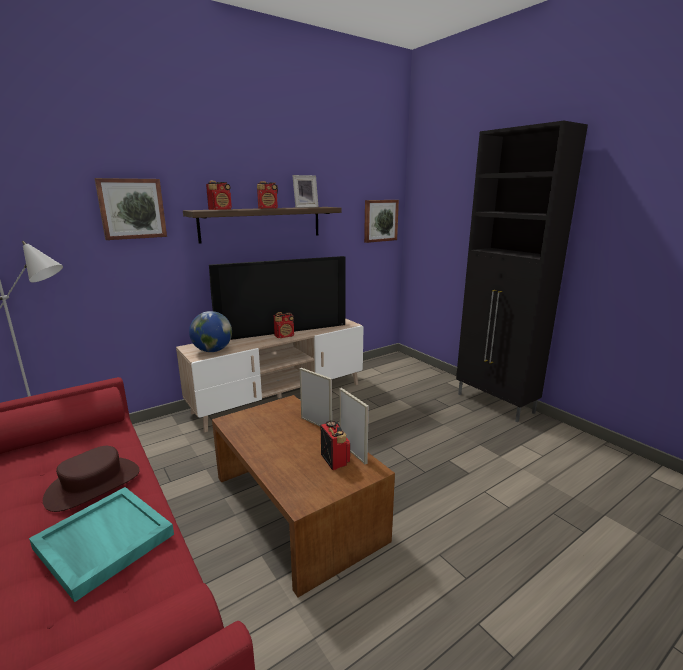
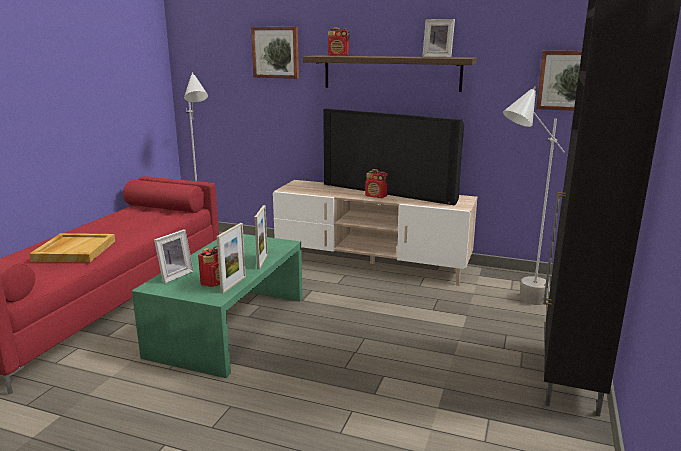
camera: 55 degrees right, 0 degrees up
turquoise tray [29,487,174,602] -> beige tray [30,233,115,262]
brown hat [43,446,140,512] -> none
globe [189,311,232,352] -> none
brown coffee table [212,395,395,598] -> green coffee table [132,234,303,378]
radio [257,181,278,209] -> none
none -> picture frame [154,229,194,284]
none -> grey floor lamp [503,86,565,305]

